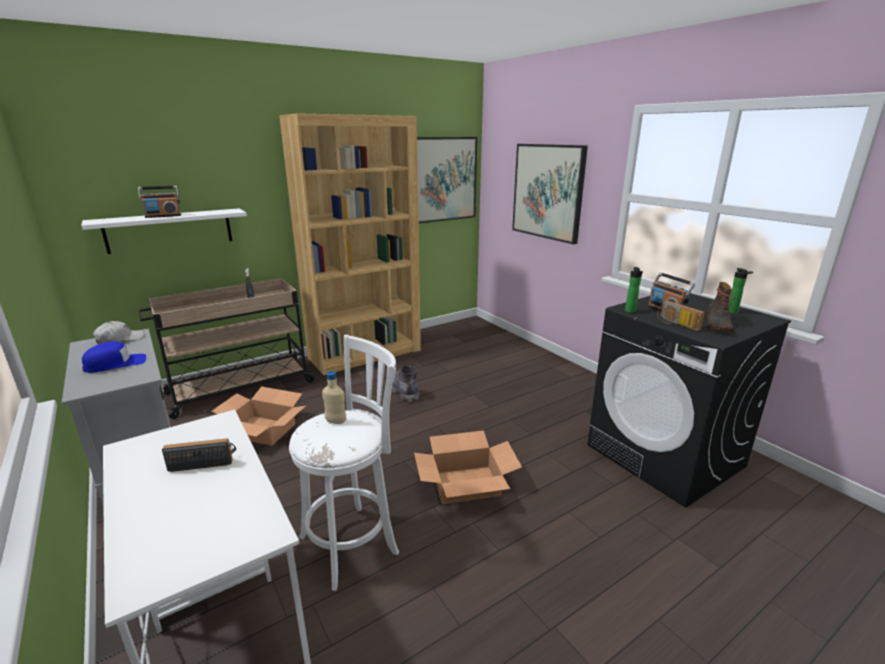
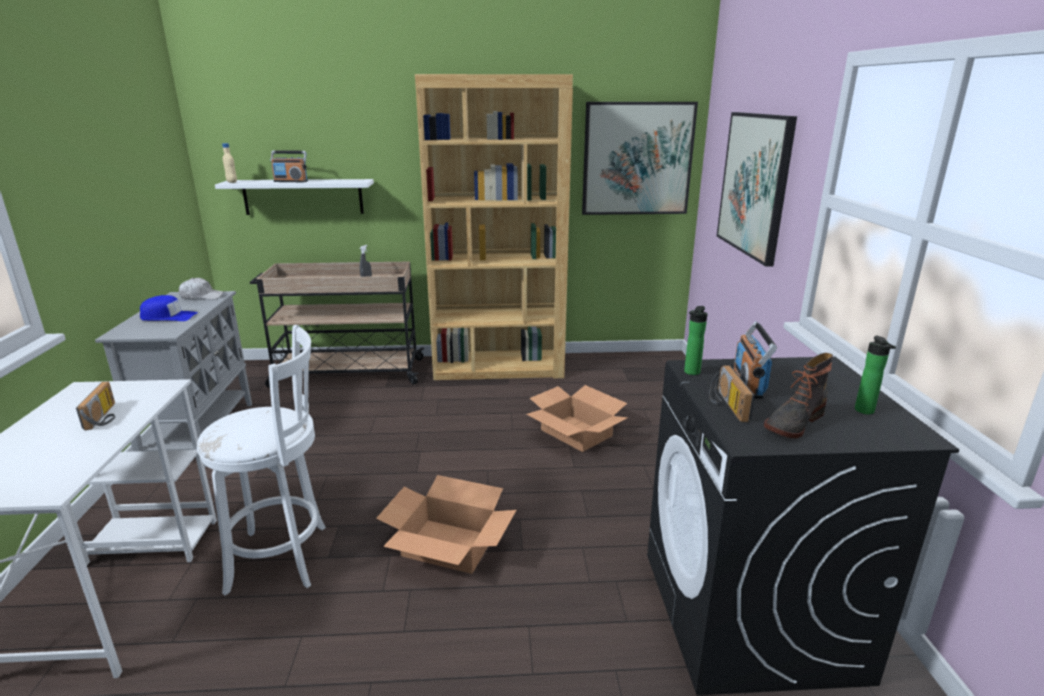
camera: 30 degrees right, 0 degrees up
radio [162,438,236,472] -> radio turned 60 degrees clockwise [76,382,115,430]
cardboard box [211,386,305,446] -> cardboard box moved to [526,385,628,452]
beige bottle [322,371,346,424] -> beige bottle moved to [222,143,237,183]
grey boot [392,365,419,402] -> none

